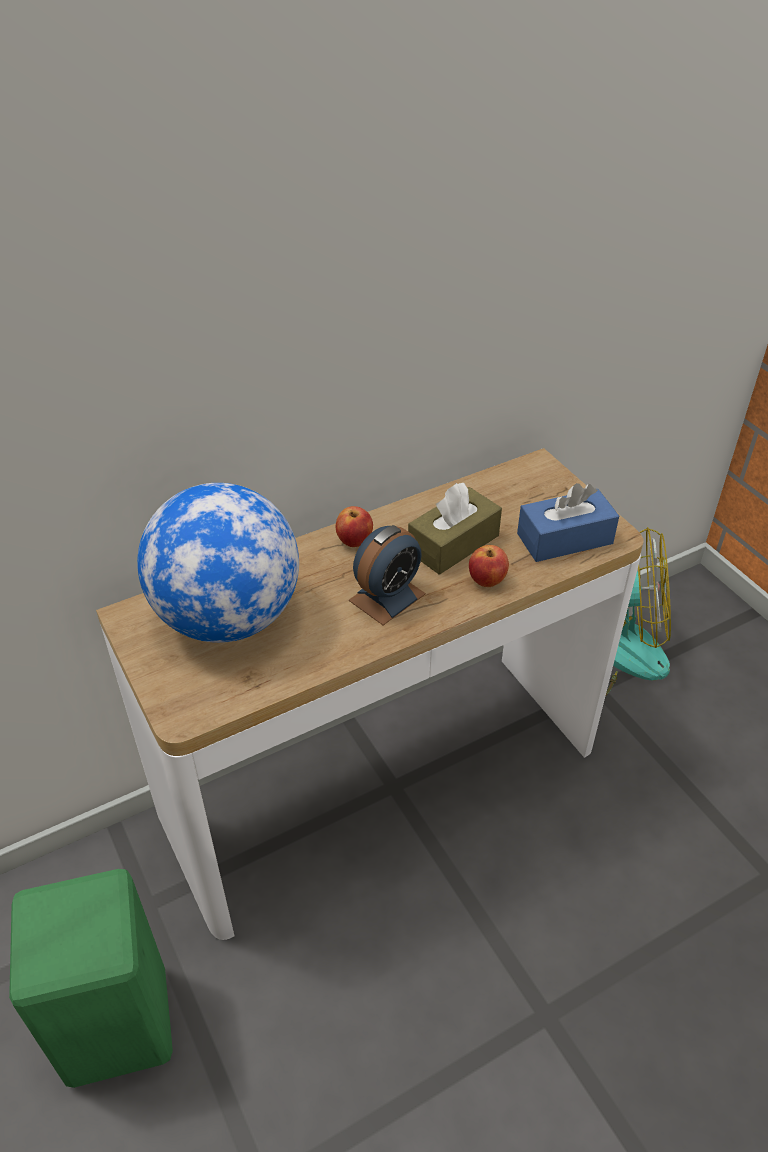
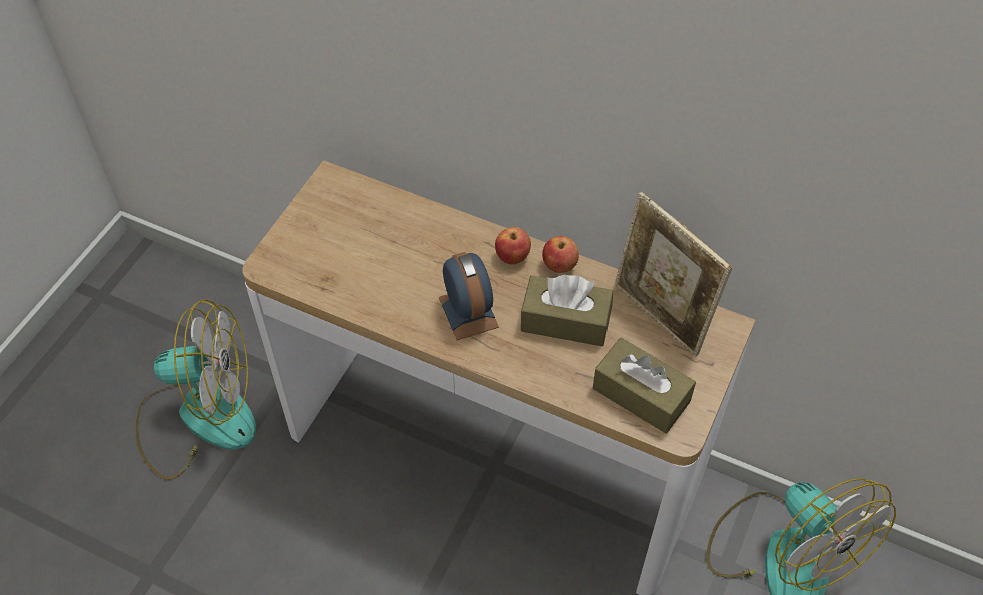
camera: 55 degrees right, 10 degrees up
green stool [9,869,173,1088] -> fan [136,299,257,480]
globe [137,483,299,643] -> none
alarm clock [349,525,426,625] -> alarm clock turned 120 degrees counterclockwise [439,252,499,340]
apple [469,545,509,587] -> apple moved to [542,236,579,273]
blue tissue box [517,483,619,562] -> brown tissue box [593,338,696,433]
none -> picture frame [615,192,732,356]

